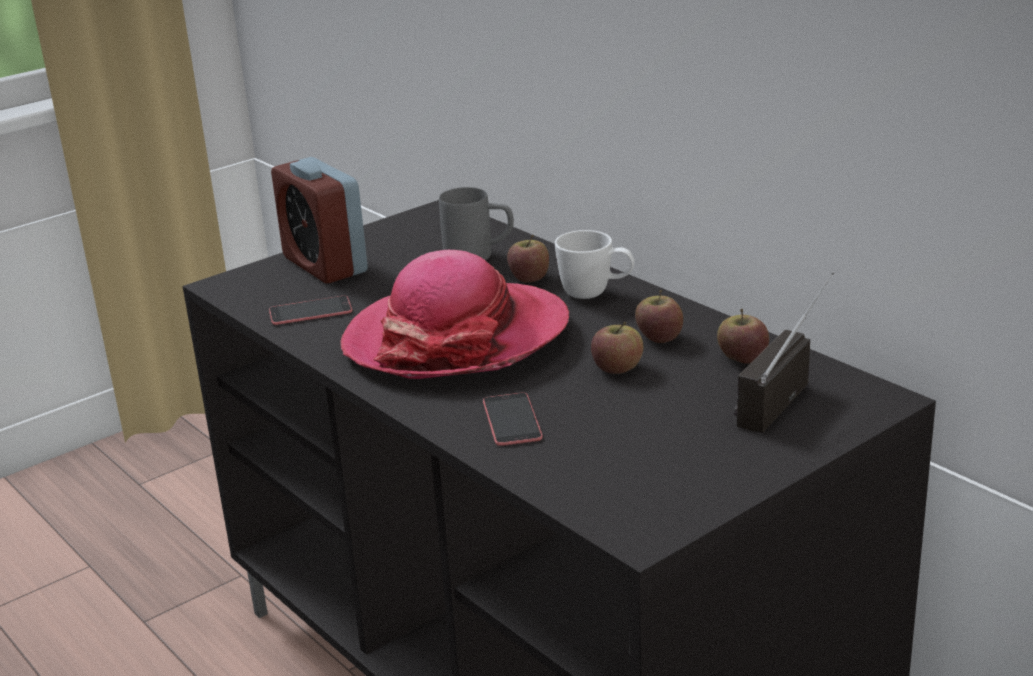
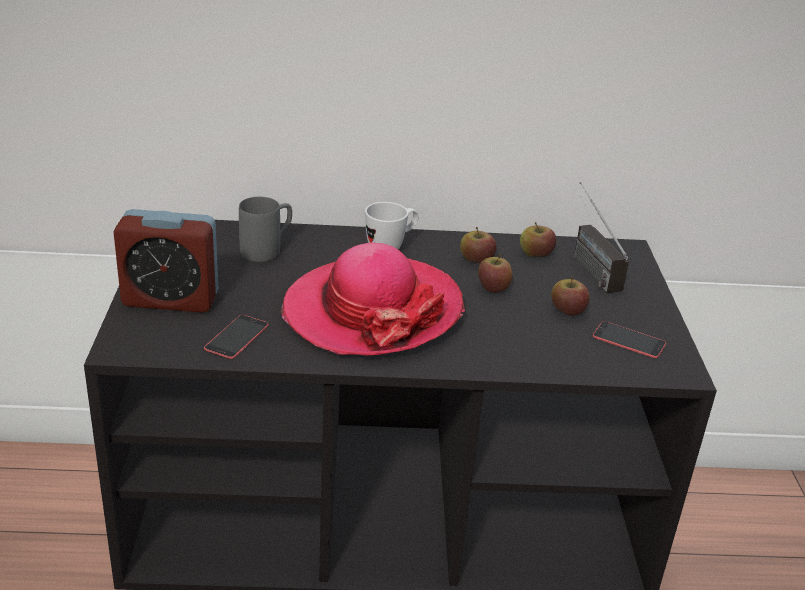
camera: 55 degrees left, 5 degrees up
phone [483,392,543,446] -> phone moved to [593,321,666,358]
apple [507,235,549,283] -> apple moved to [551,275,590,316]

